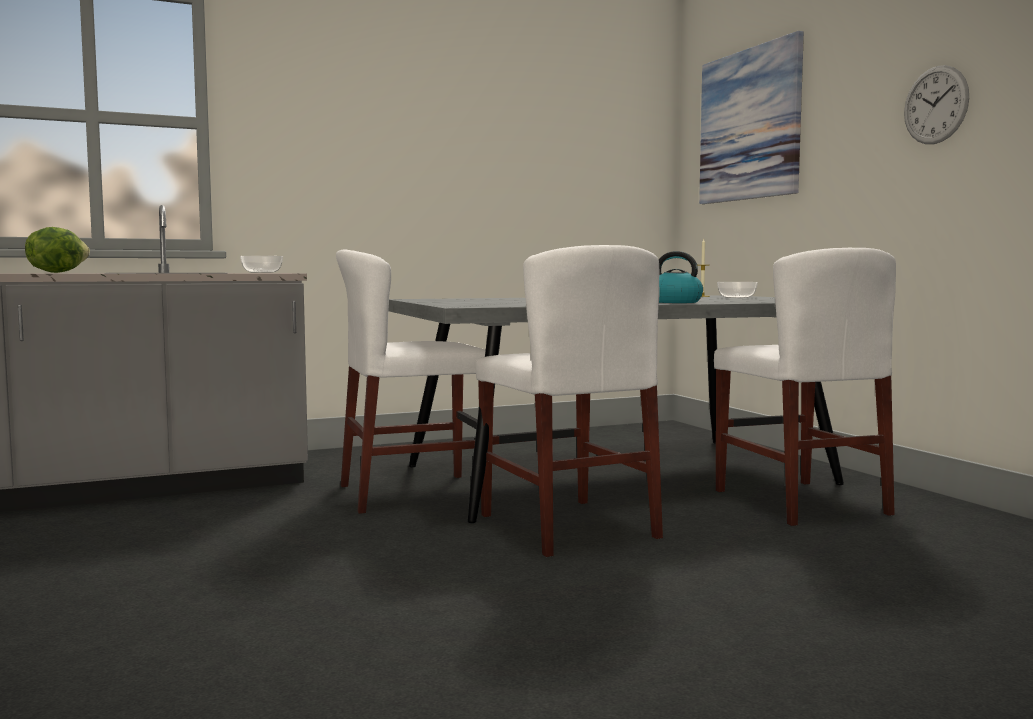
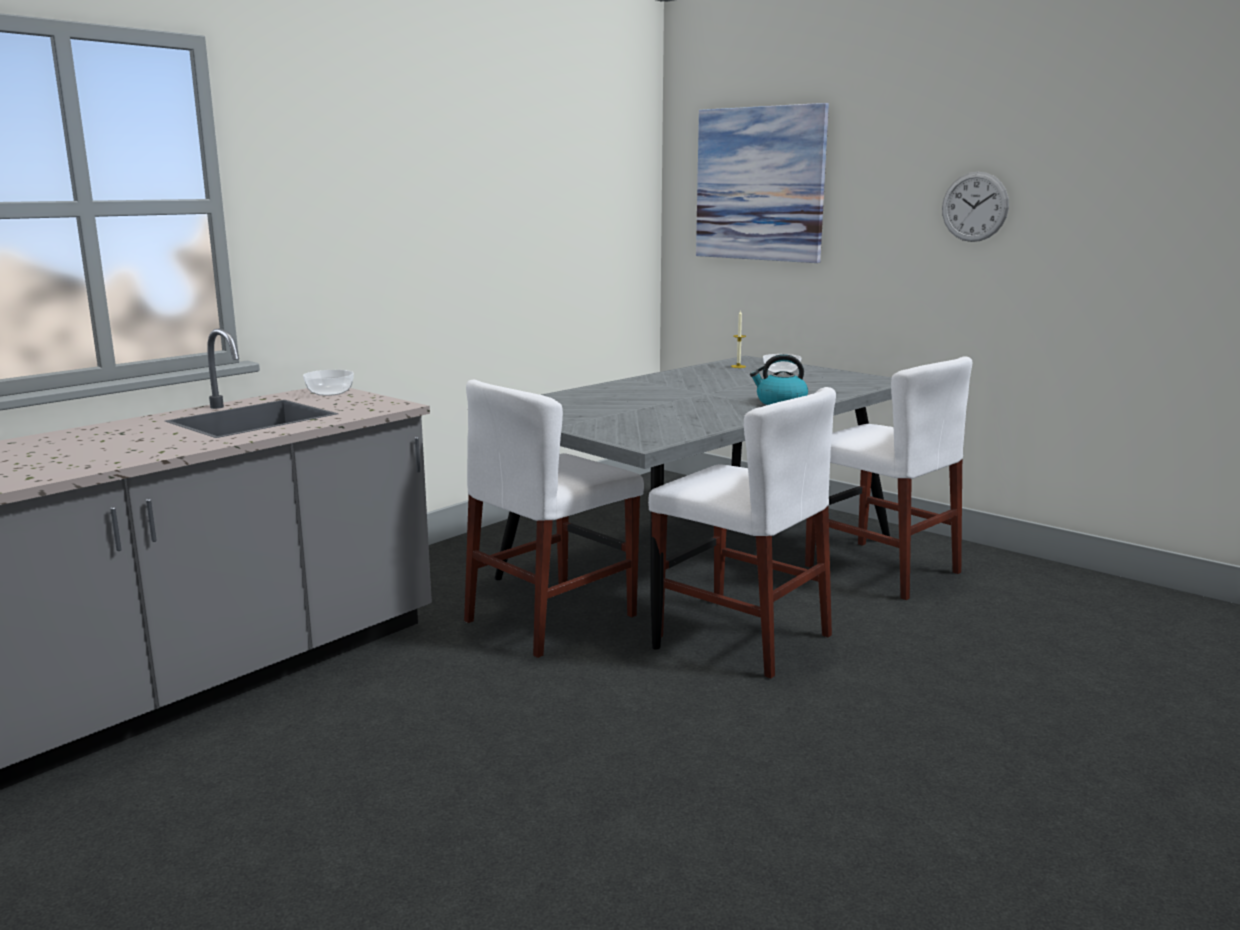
camera: 25 degrees left, 10 degrees up
lettuce [25,227,90,273] -> none

